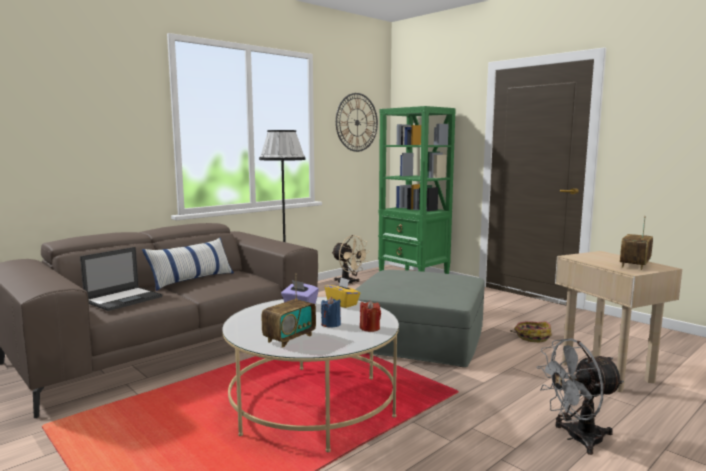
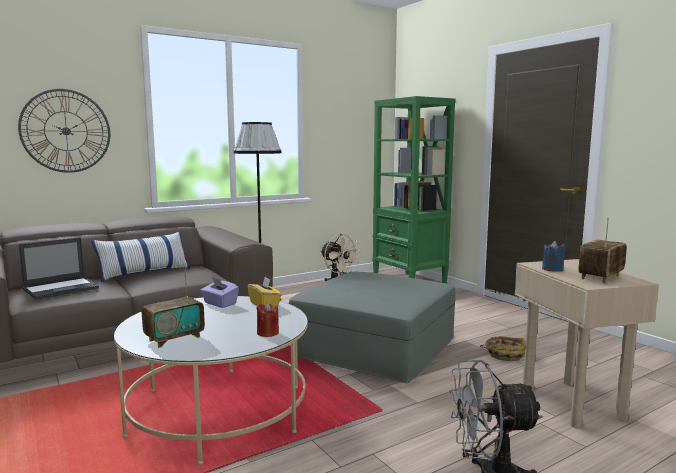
camera: 10 degrees right, 0 degrees up
blue candle [321,297,341,328] -> blue candle moved to [542,241,565,272]
wall clock [336,93,378,152] -> wall clock moved to [18,89,110,173]

